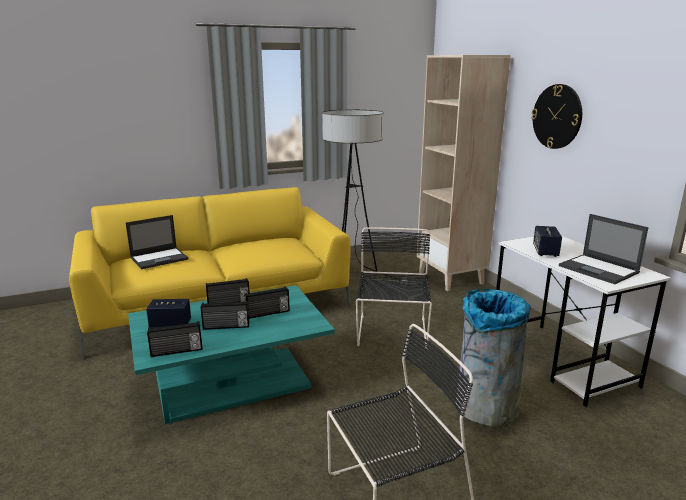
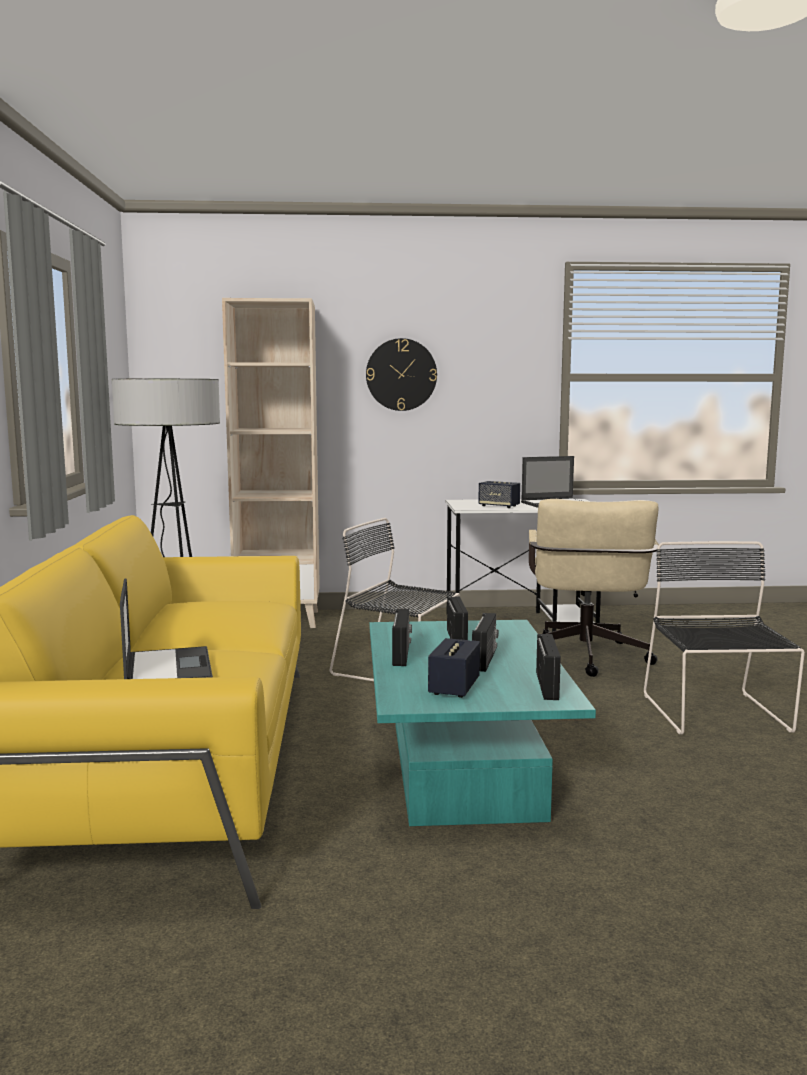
camera: 70 degrees left, 10 degrees down
grey trash can [456,289,531,426] -> beige office chair [529,499,659,677]

